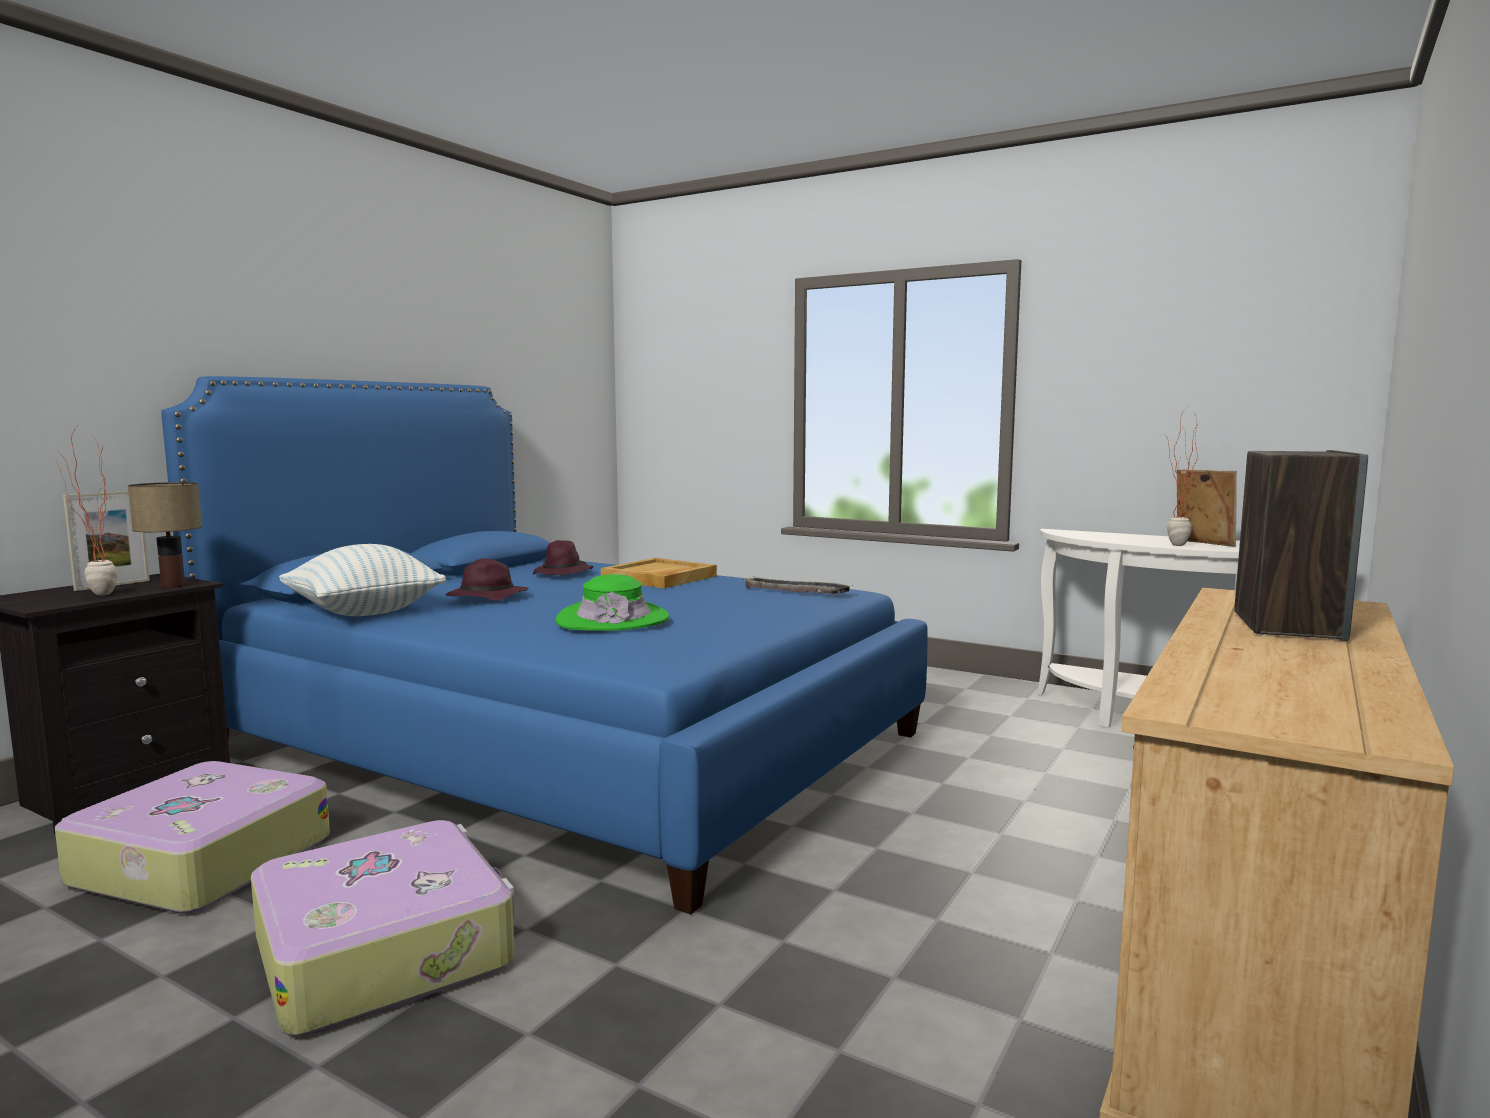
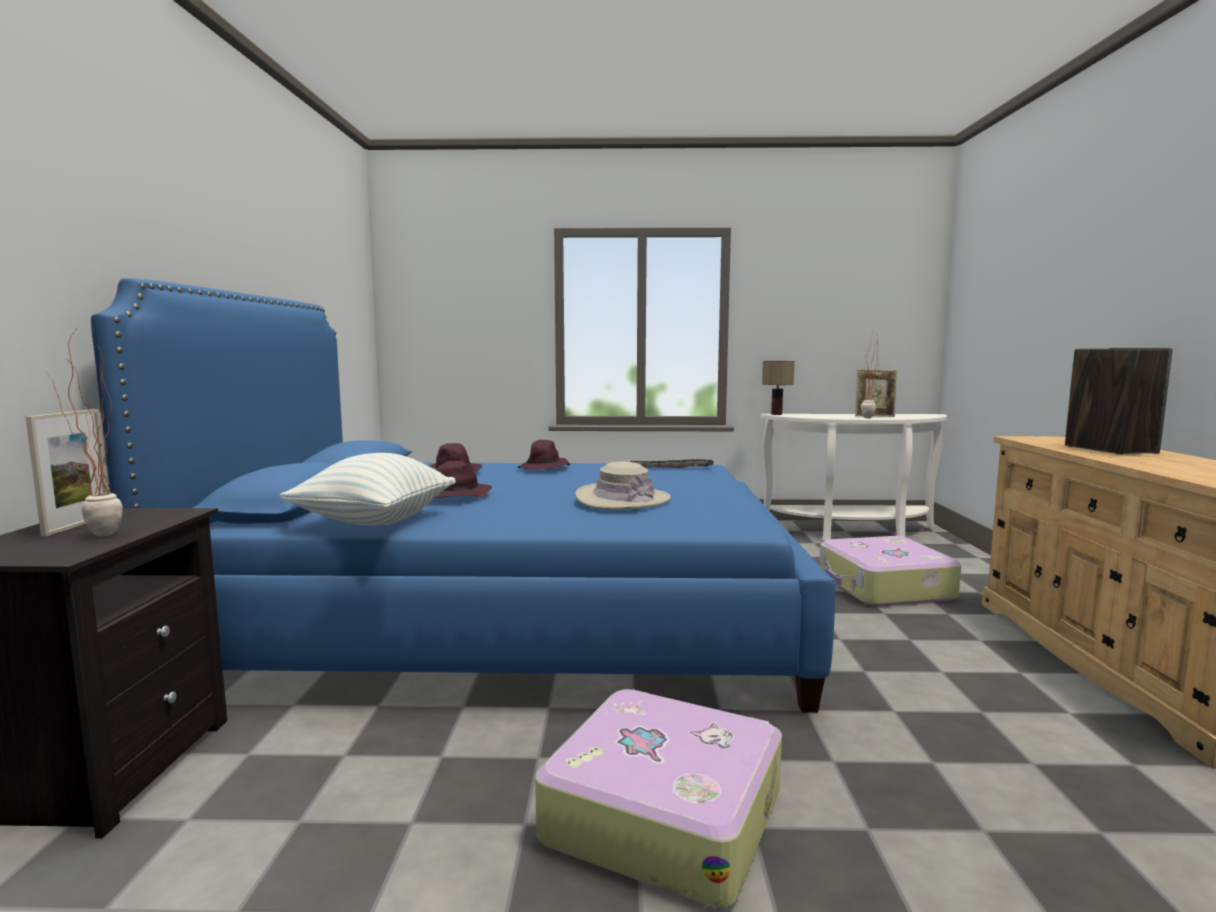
camera: 30 degrees left, 0 degrees up
suitcase [55,761,330,914] -> suitcase moved to [819,536,961,606]
table lamp [128,482,202,588] -> table lamp moved to [762,361,795,415]
green hat [556,574,670,631] -> beige hat [575,461,671,510]
beige tray [601,558,717,588] -> purple hat [518,440,570,470]
picture frame [1177,469,1237,547] -> picture frame turned 150 degrees clockwise [855,369,897,417]

